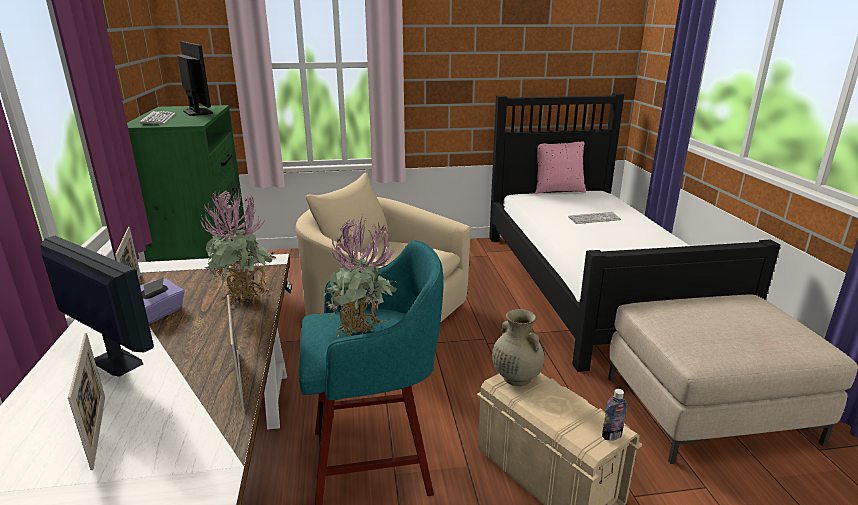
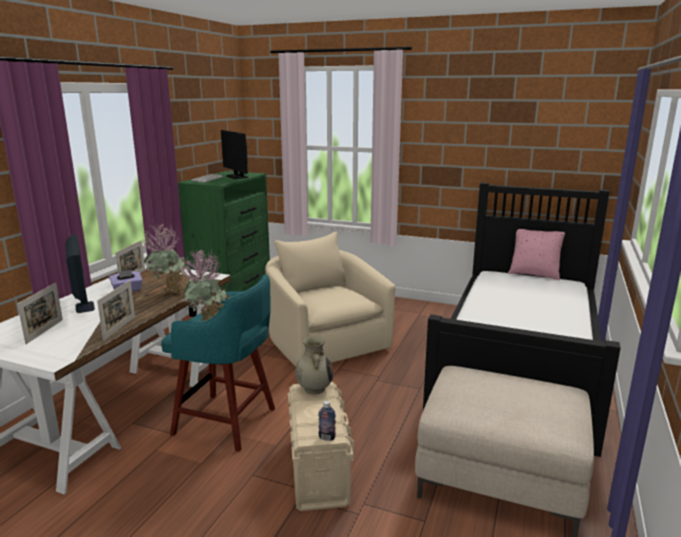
camera: 30 degrees right, 5 degrees down
monitor [177,41,213,116] -> monitor turned 150 degrees clockwise [221,130,248,179]
keyboard [568,212,621,224] -> none

